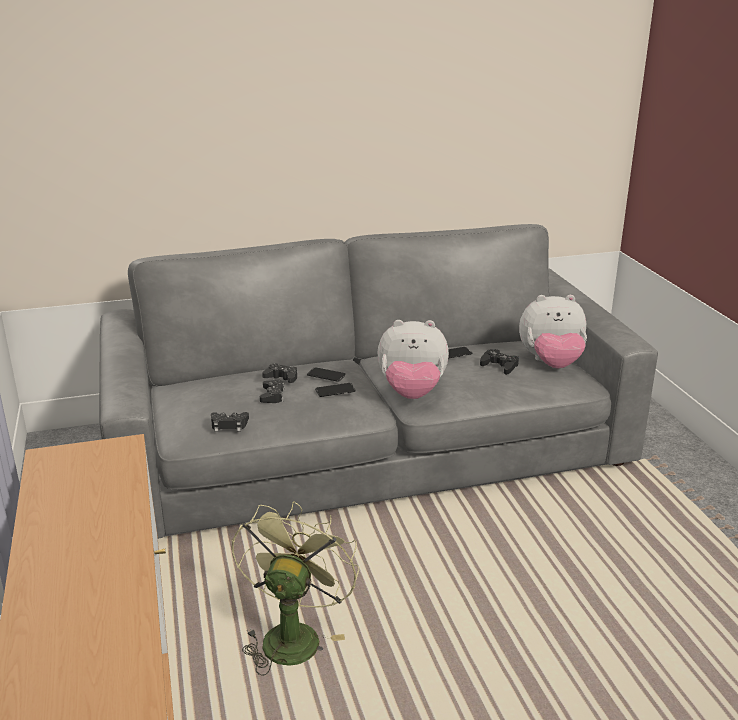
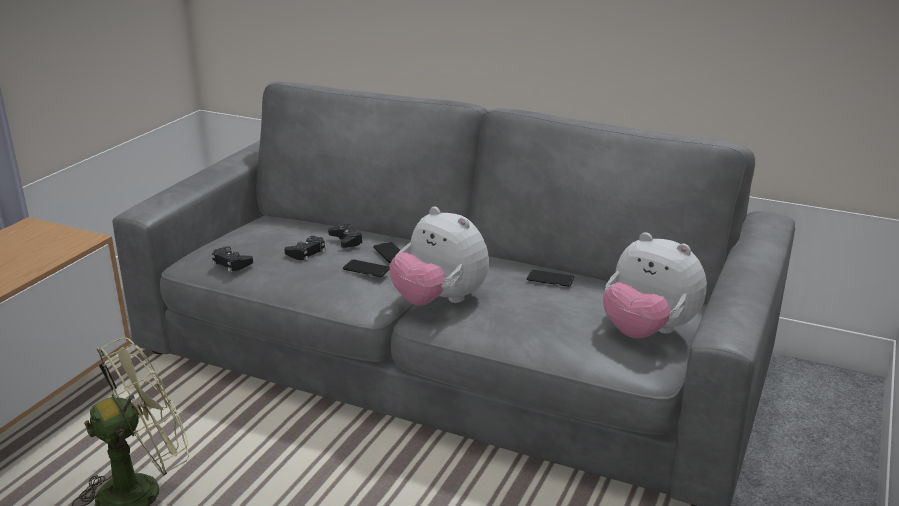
camera: 40 degrees right, 0 degrees up
black game controller [480,349,519,375] -> none

